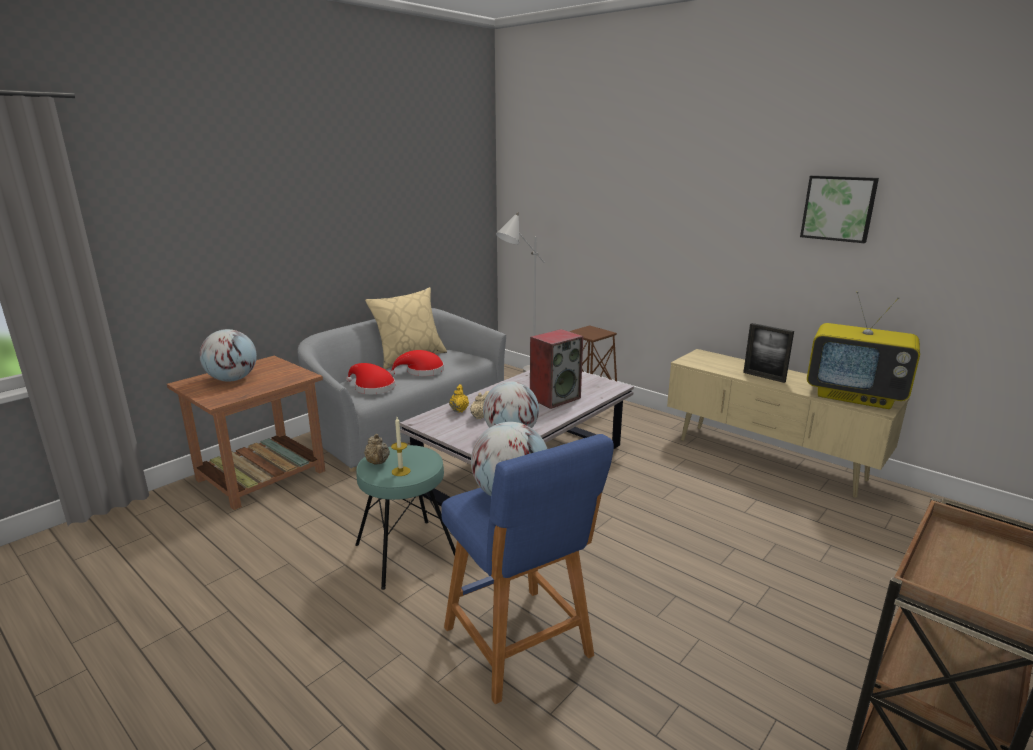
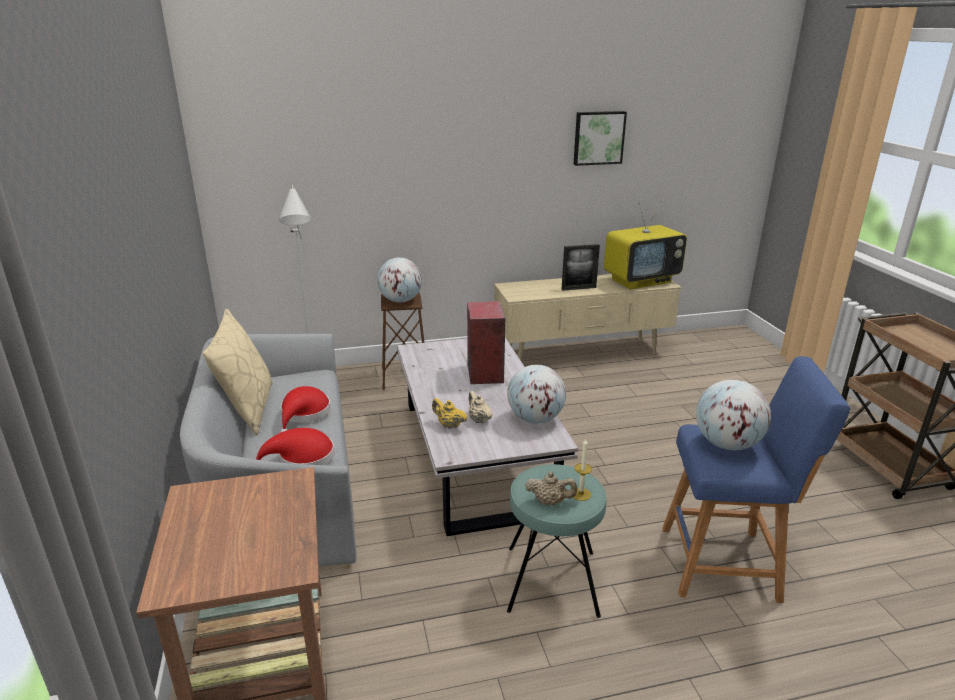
camera: 55 degrees left, 5 degrees up
globe [199,329,257,382] -> globe moved to [377,257,422,303]

